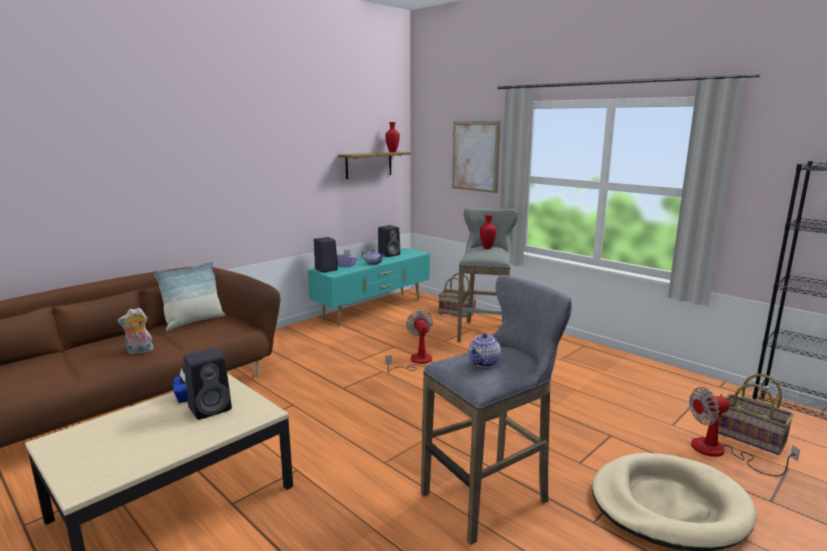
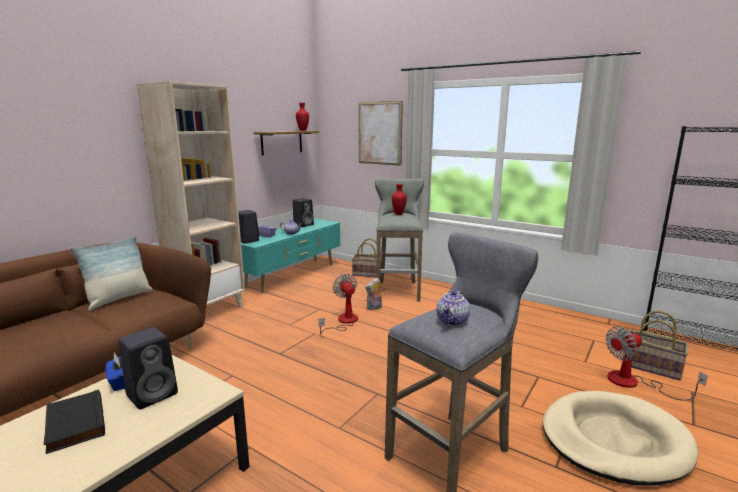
camera: 10 degrees left, 0 degrees up
plush toy [118,308,153,355] -> plush toy moved to [365,278,382,310]
none -> black book [43,390,105,454]
none -> beige bookcase [137,81,245,307]

